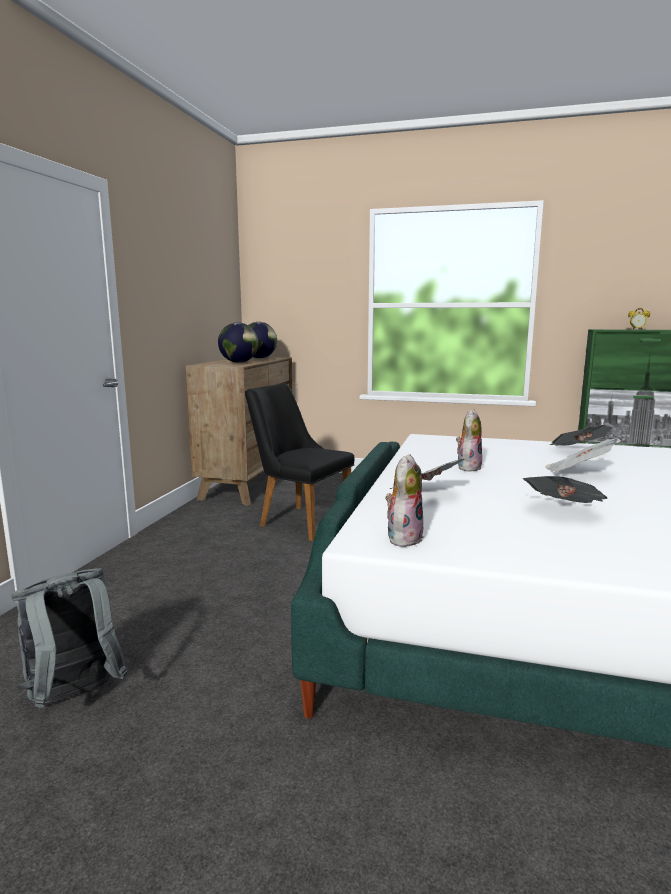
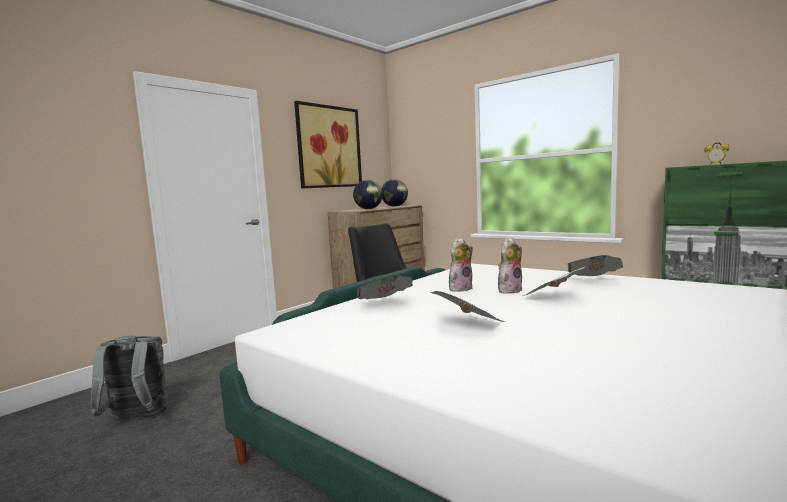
camera: 25 degrees right, 5 degrees down
plush toy [385,454,424,547] -> plush toy moved to [498,238,522,294]
none -> picture [294,101,362,188]

